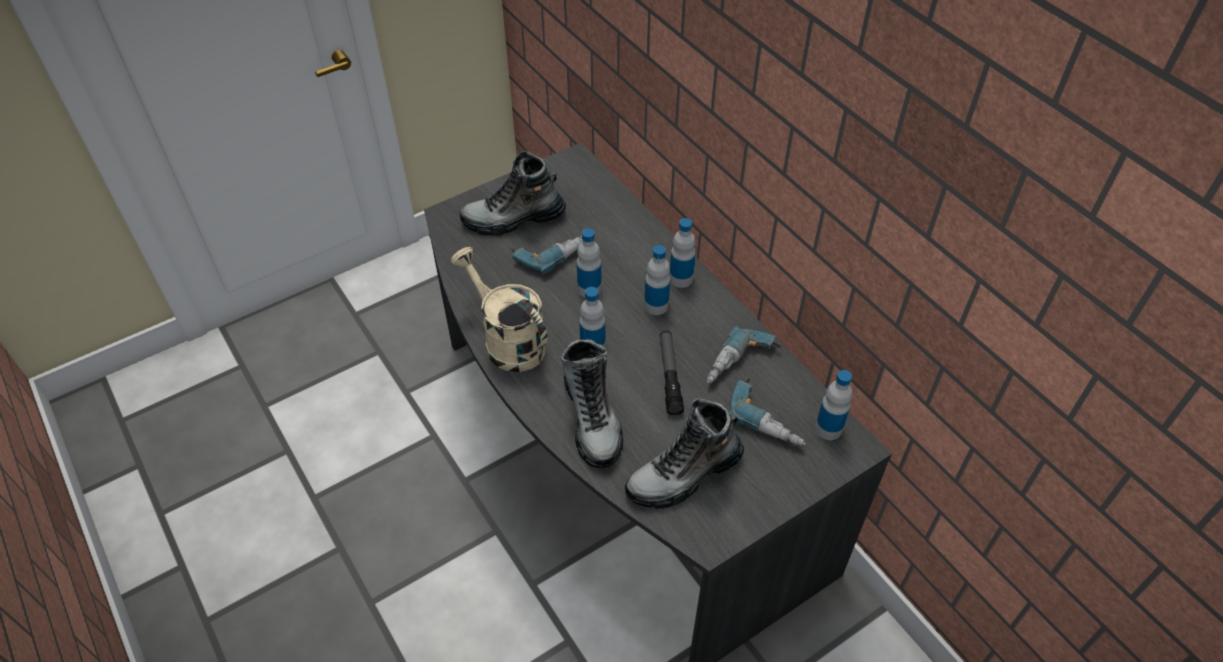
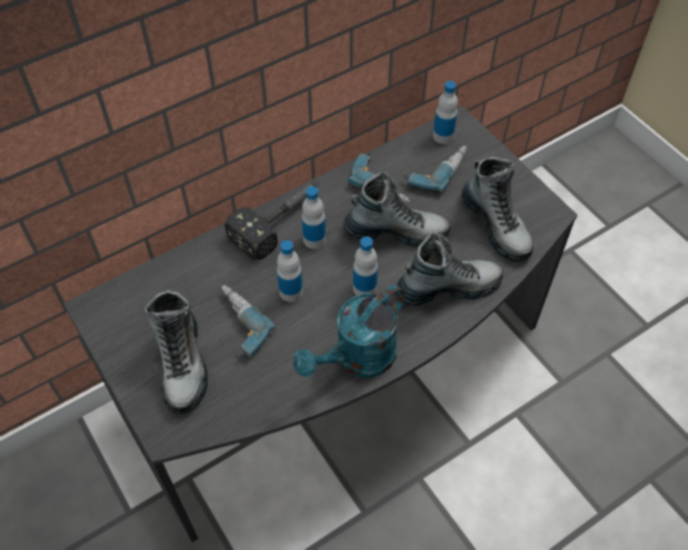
camera: 90 degrees left, 5 degrees up
beige watering can [451,247,547,372] -> turquoise watering can [293,285,405,378]
flashlight [660,331,684,415] -> boot [343,172,450,248]
bottle [670,218,696,288] -> hammer [225,181,320,260]

